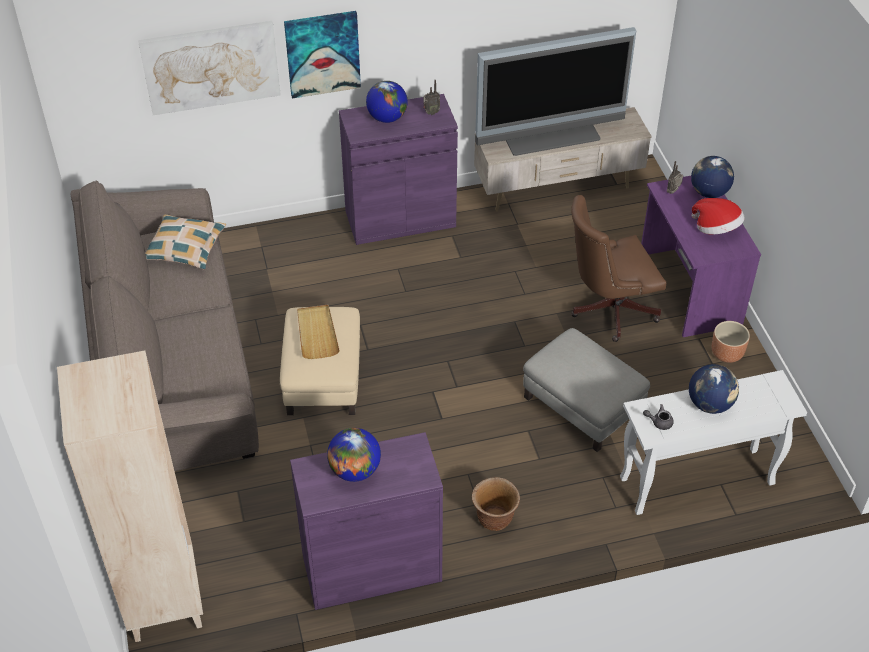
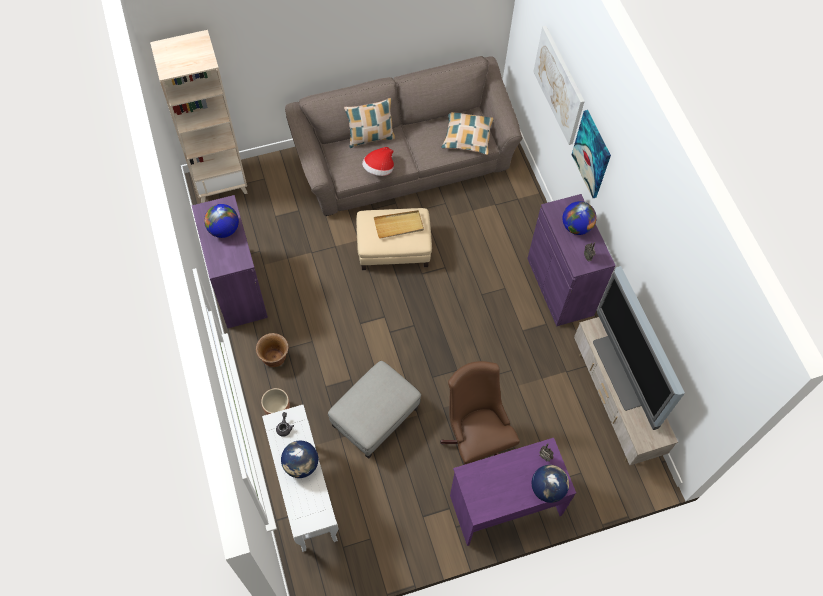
camera: 85 degrees right, 15 degrees up
hat [692,198,744,234] -> hat moved to [362,147,394,176]
brown planter [712,321,750,363] -> brown planter moved to [261,388,290,415]
none -> pillow [344,98,395,148]

